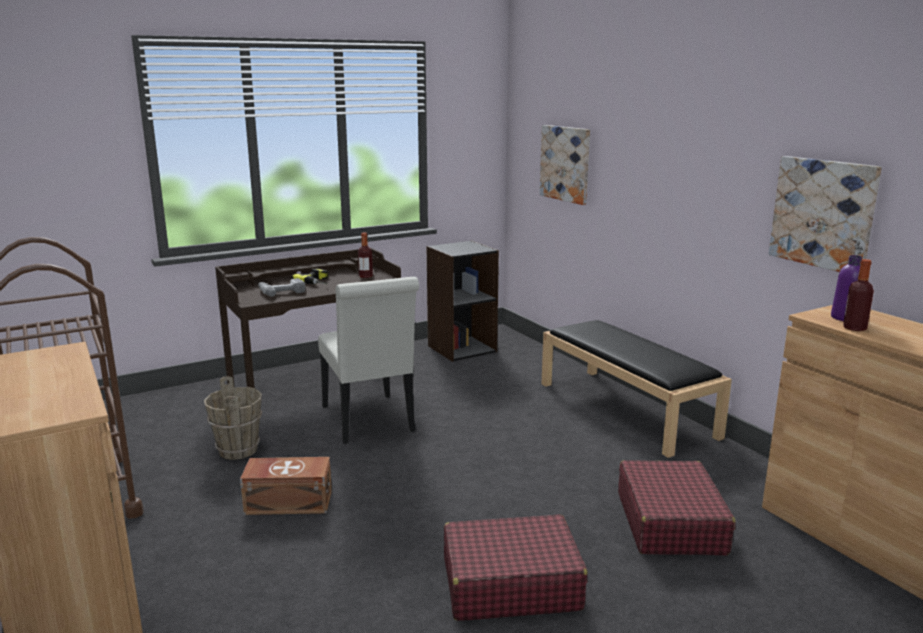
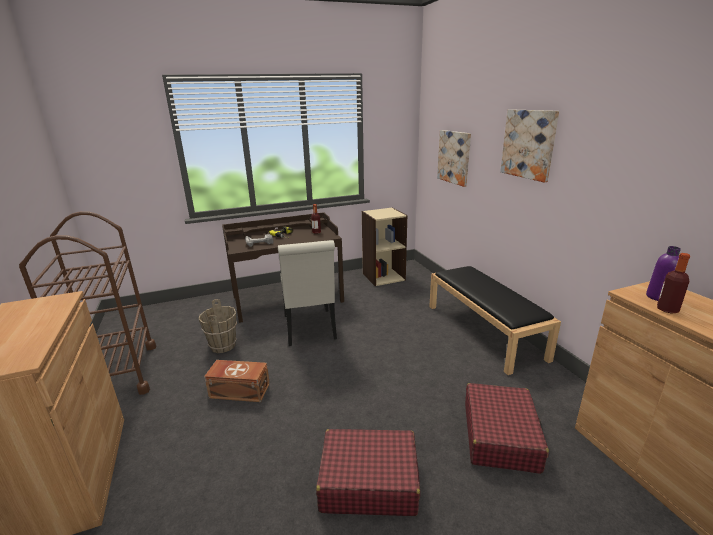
camera: 10 degrees right, 5 degrees up
black bookcase [427,240,499,362] -> beige bookcase [362,207,407,286]
picture [769,156,882,272] -> picture moved to [500,109,559,182]

